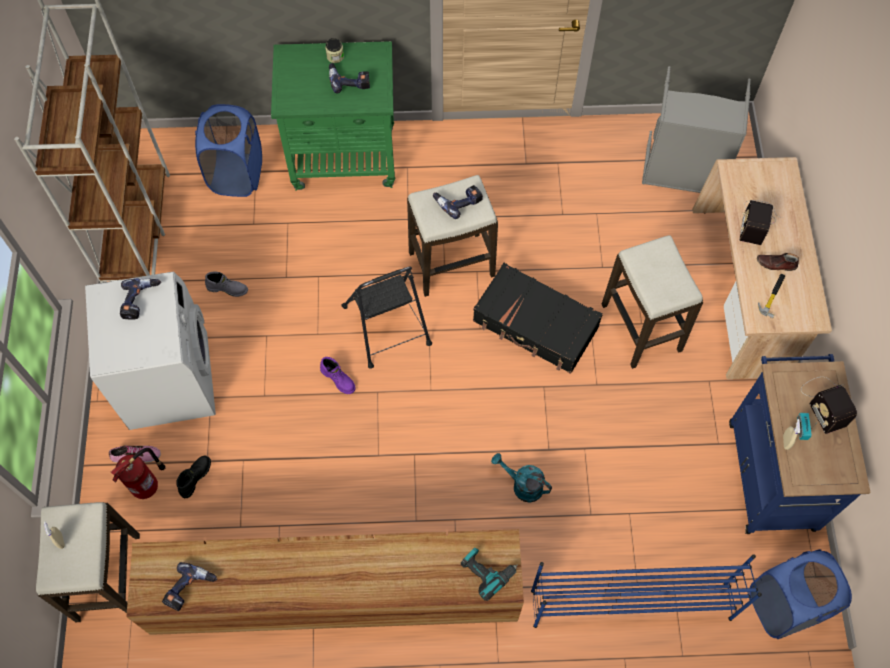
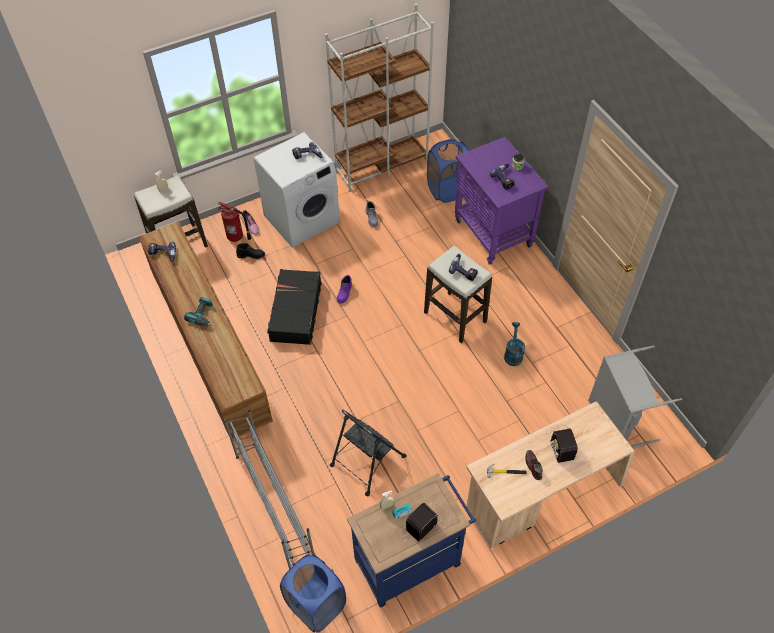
camera: 65 degrees right, 10 degrees down
green cart [271,41,395,191] -> purple cart [455,137,549,265]
black step ladder [342,266,432,369] -> black step ladder moved to [330,410,407,496]
power drill [461,548,518,601] -> power drill moved to [184,297,213,327]
black suitcase [473,263,603,374] -> black suitcase moved to [267,269,322,345]
turquoise watering can [491,453,552,503] -> turquoise watering can moved to [504,322,525,366]
blue shoe rack [531,554,762,628] -> grey shoe rack [224,409,315,569]
stool [602,235,703,369] -> none
radio [740,200,782,245] -> radio turned 90 degrees counterclockwise [546,425,578,463]

